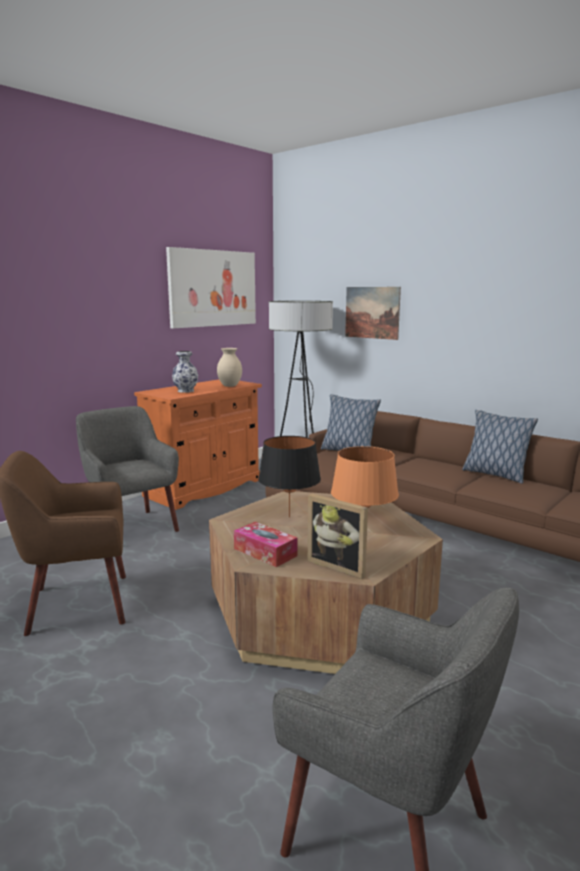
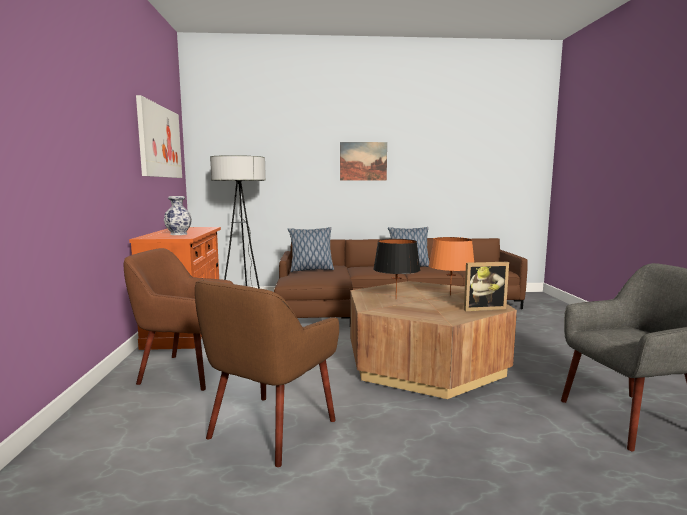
camera: 45 degrees left, 5 degrees down
grey armchair [76,406,179,532] -> brown armchair [124,248,233,391]
beige vase [217,348,242,387] -> none
tissue box [234,522,298,567] -> none
picture [345,287,401,340] -> picture moved to [340,142,387,181]

